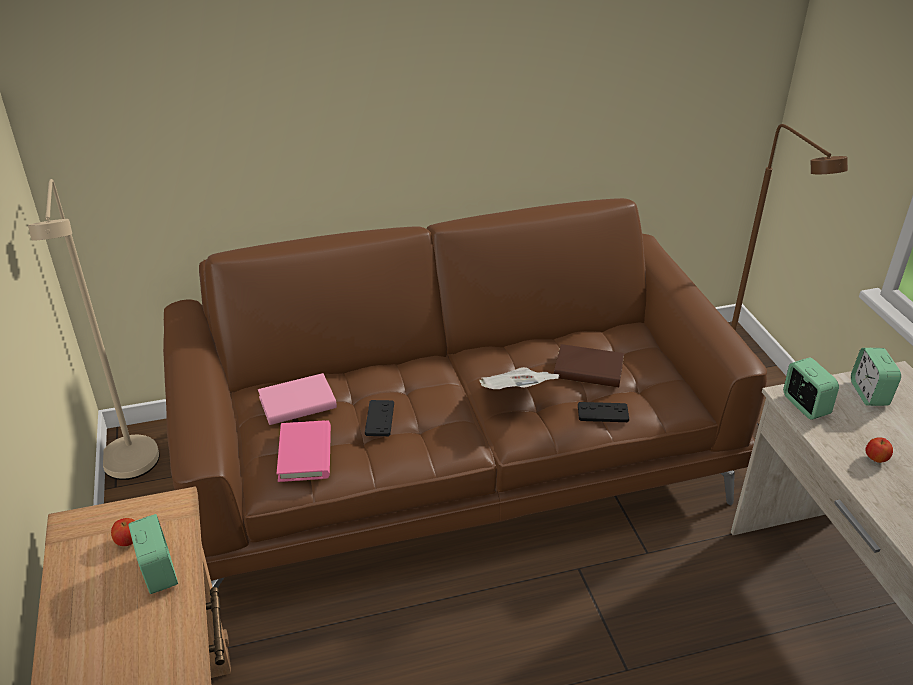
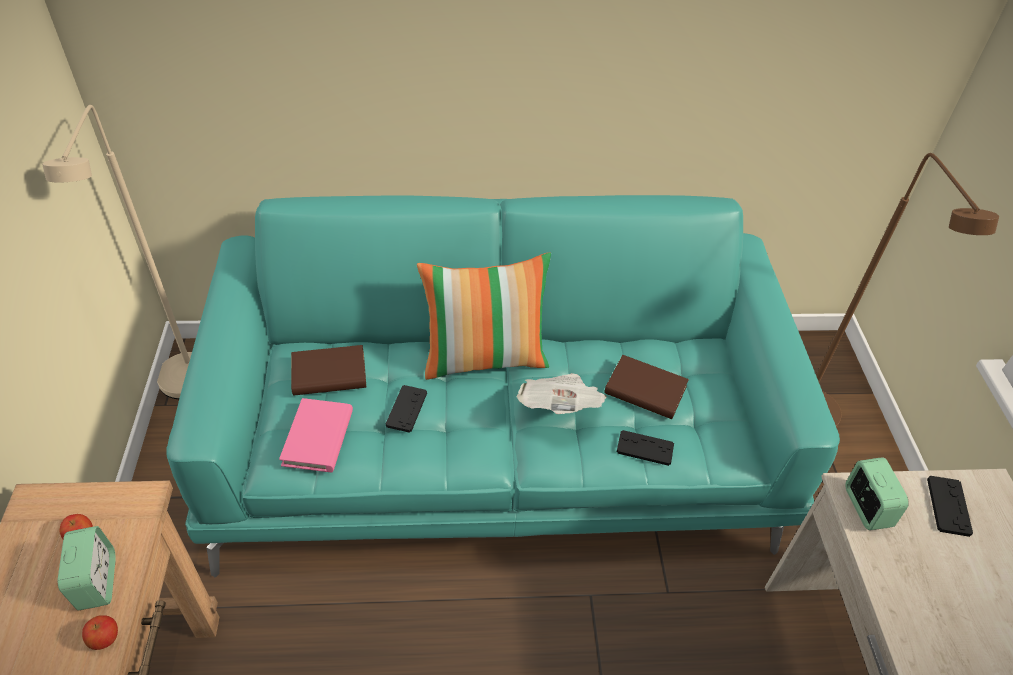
camera: 10 degrees right, 10 degrees up
brown sofa [163,198,767,588] -> turquoise sofa [166,195,840,578]
pink book [258,373,337,425] -> brown book [291,345,366,396]
alarm clock [851,348,901,406] -> black game controller [927,476,973,537]
apple [865,437,893,463] -> apple moved to [82,615,118,650]
none -> pillow [417,252,551,380]

